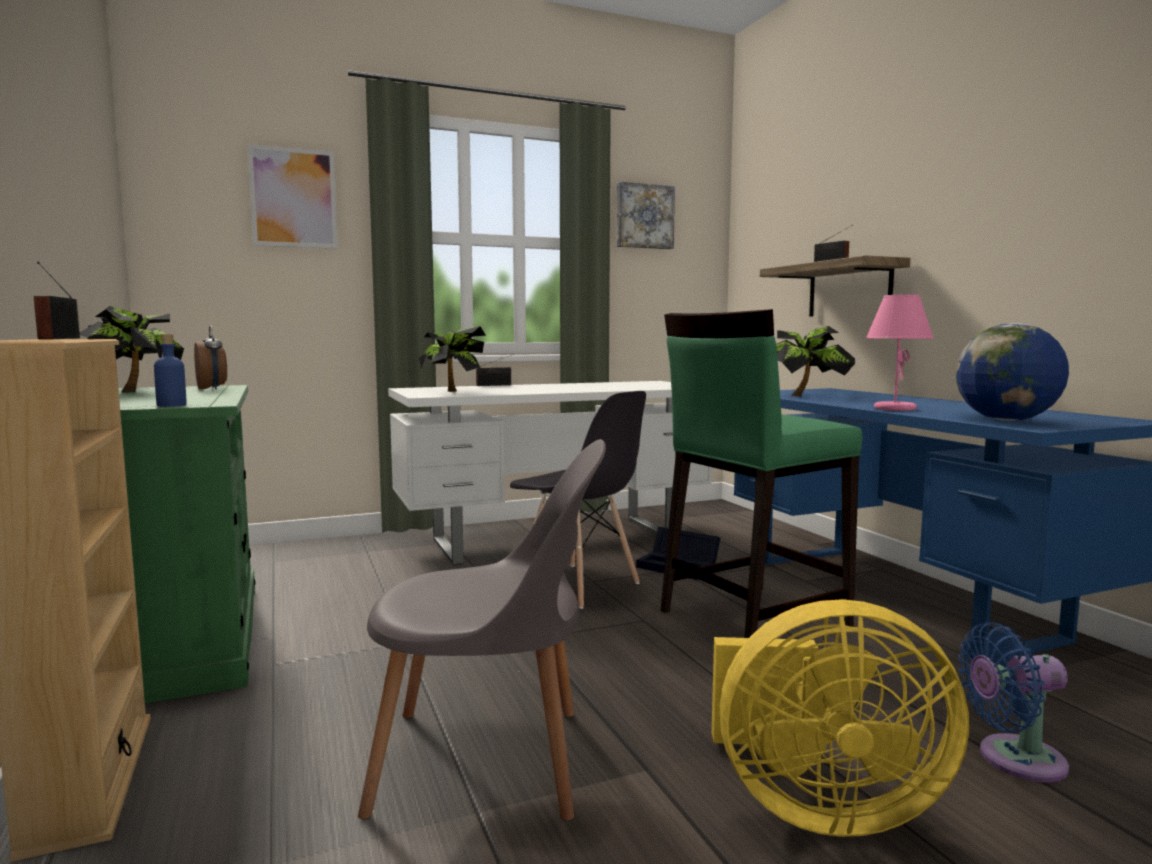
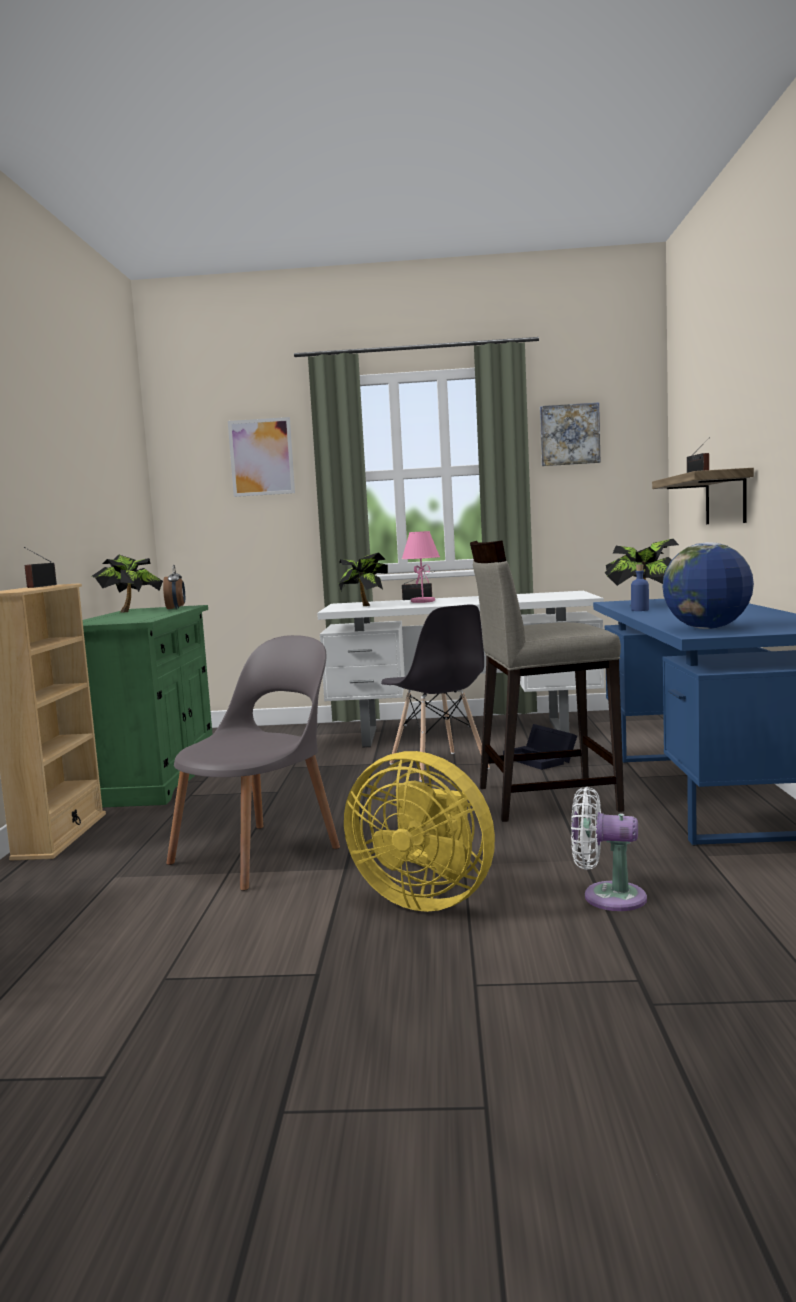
camera: 25 degrees right, 0 degrees up
blue bottle [154,334,187,407] -> blue bottle moved to [631,564,649,611]
grey chair [358,439,606,821] -> grey chair turned 75 degrees counterclockwise [166,635,340,891]
green stool [660,309,862,638] -> beige stool [470,541,624,822]
pink table lamp [866,294,934,411] -> pink table lamp moved to [402,531,440,603]
blue fan [958,622,1069,782] -> white fan [571,787,647,911]

